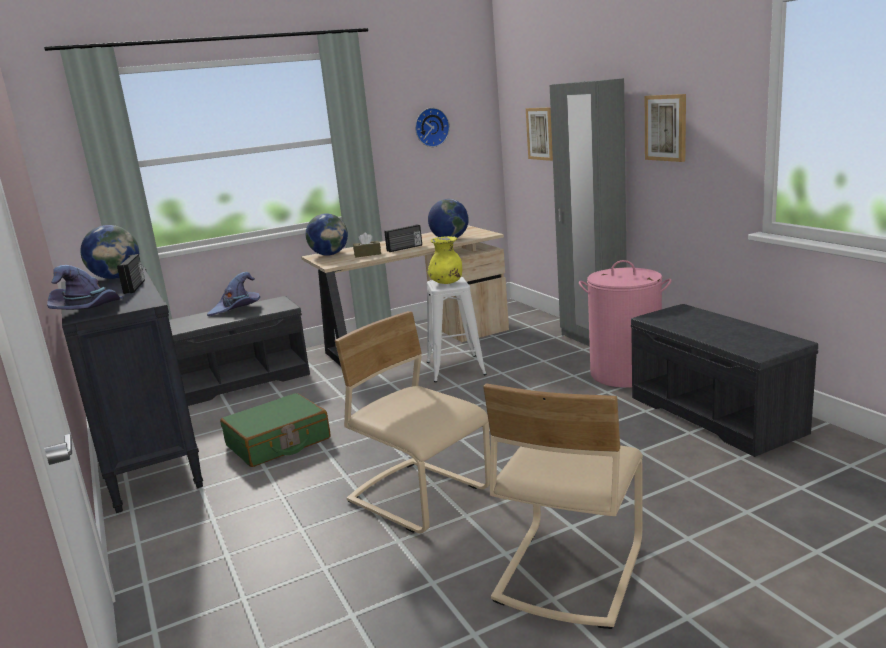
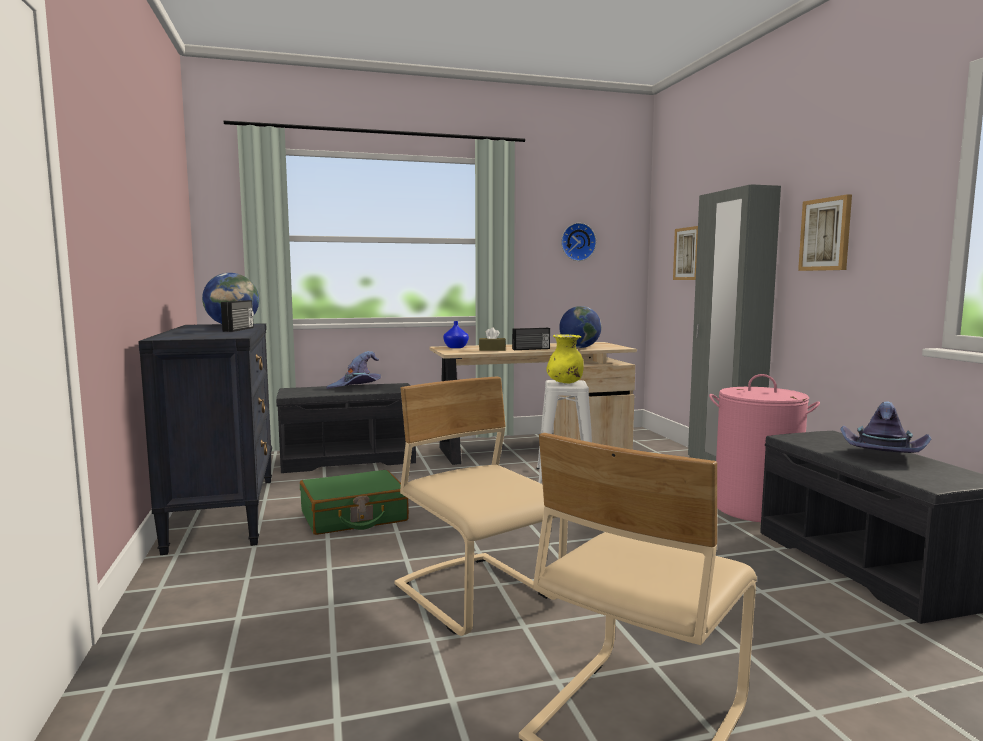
camera: 10 degrees right, 10 degrees down
purple hat [47,265,124,310] -> purple hat moved to [840,401,931,453]
globe [306,214,348,256] -> blue vase [443,321,469,348]

